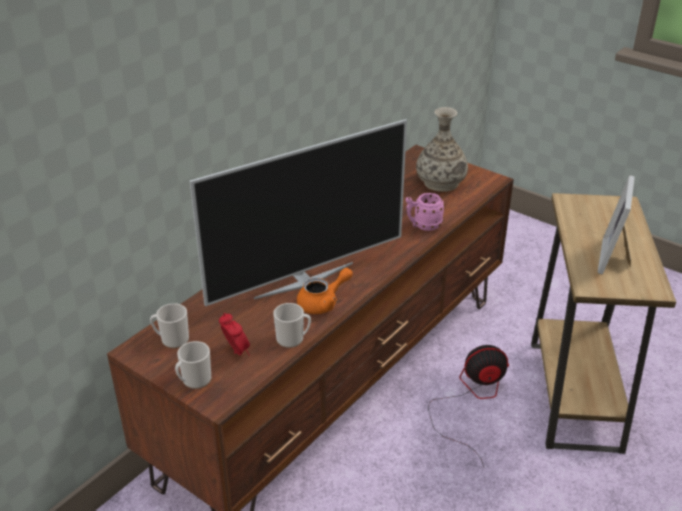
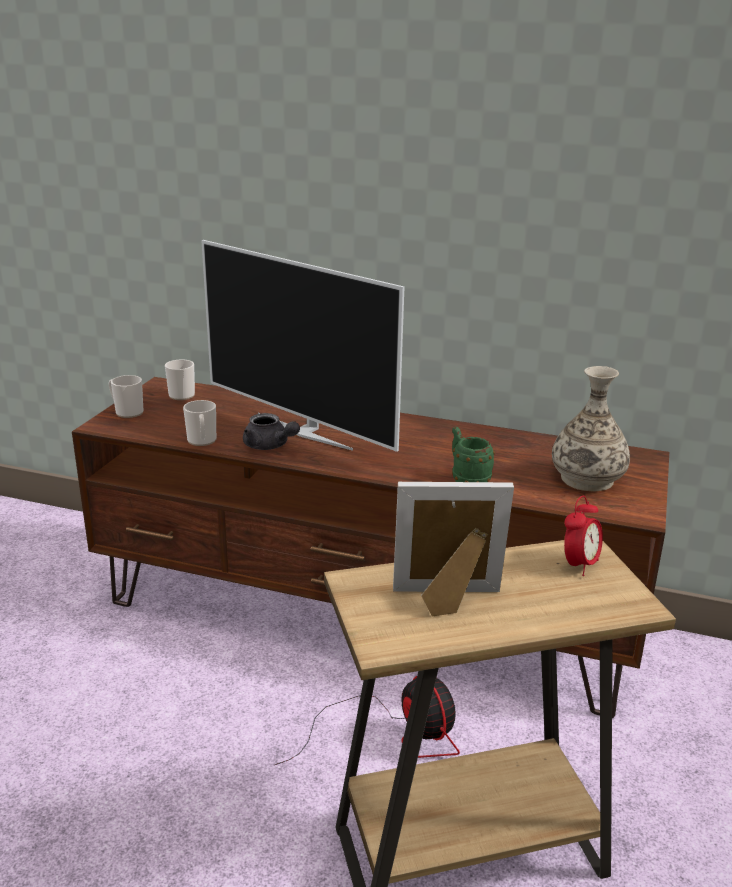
camera: 70 degrees right, 10 degrees down
alarm clock [219,313,250,356] -> alarm clock moved to [564,496,603,576]
orange teapot [297,268,353,314] -> grey teapot [243,413,300,450]
pink mug [406,193,445,231] -> green mug [452,427,495,482]

